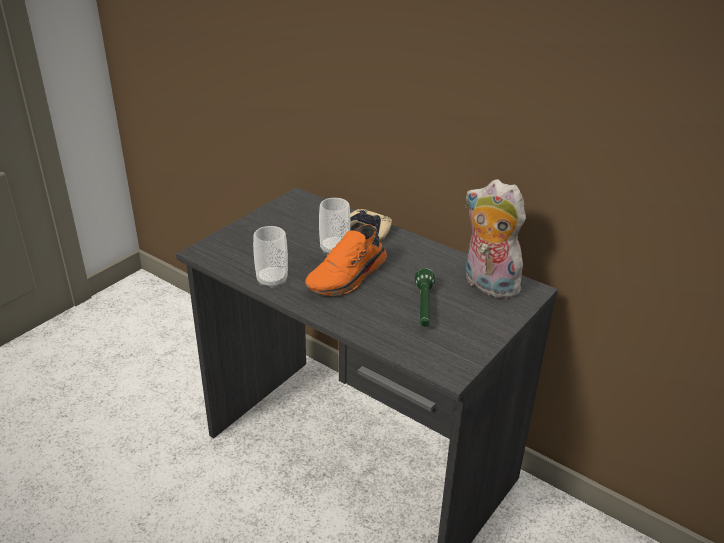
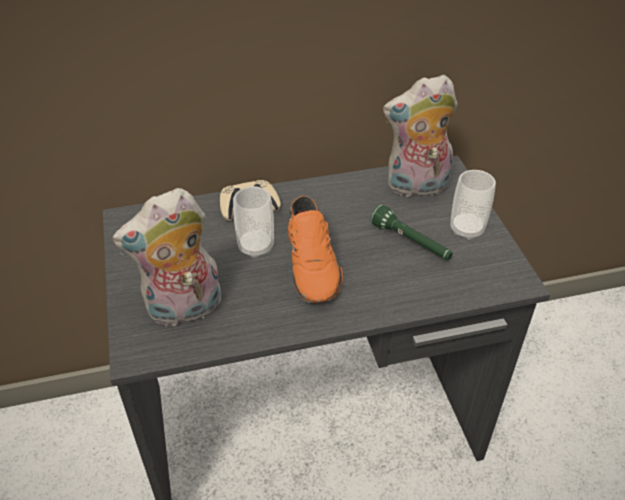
camera: 50 degrees left, 10 degrees up
cup [253,226,288,288] -> cup moved to [450,170,496,240]
none -> plush toy [112,188,221,326]

